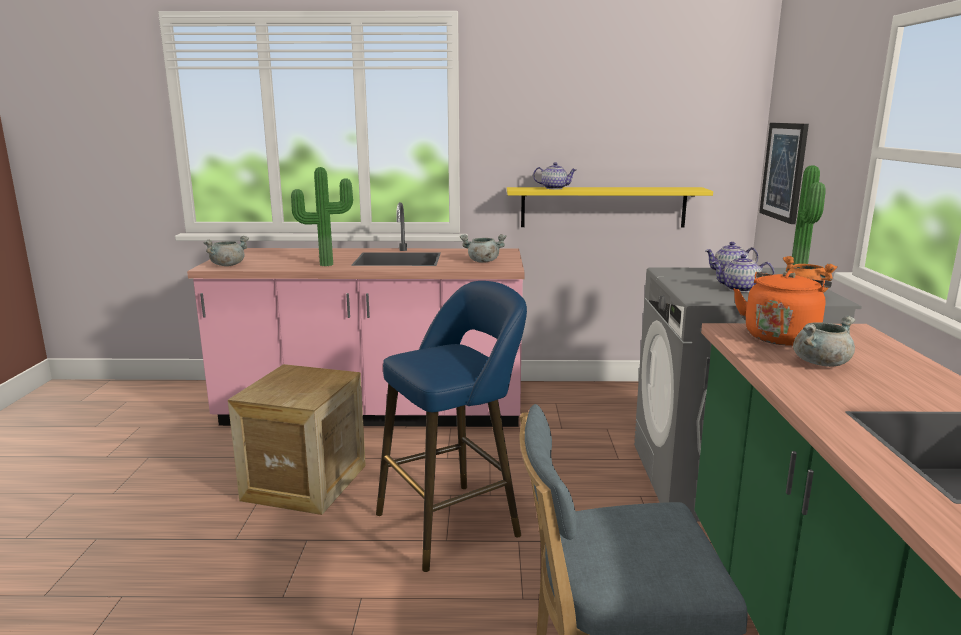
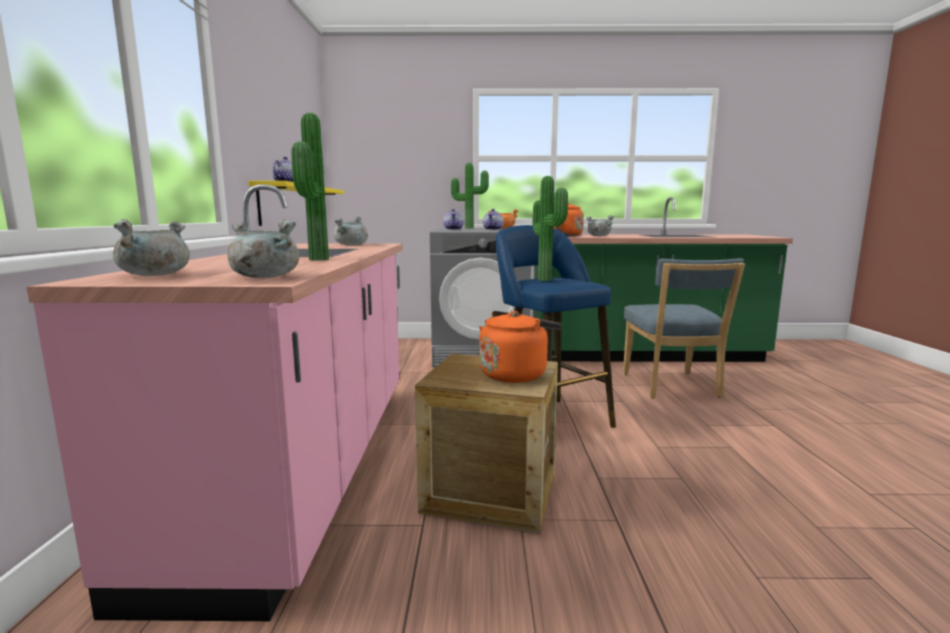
camera: 90 degrees left, 5 degrees down
picture [759,123,809,224] -> none
none -> grey cooking pot [113,219,190,276]
none -> orange kettle [479,311,561,383]
none -> potted plant [532,176,568,281]

